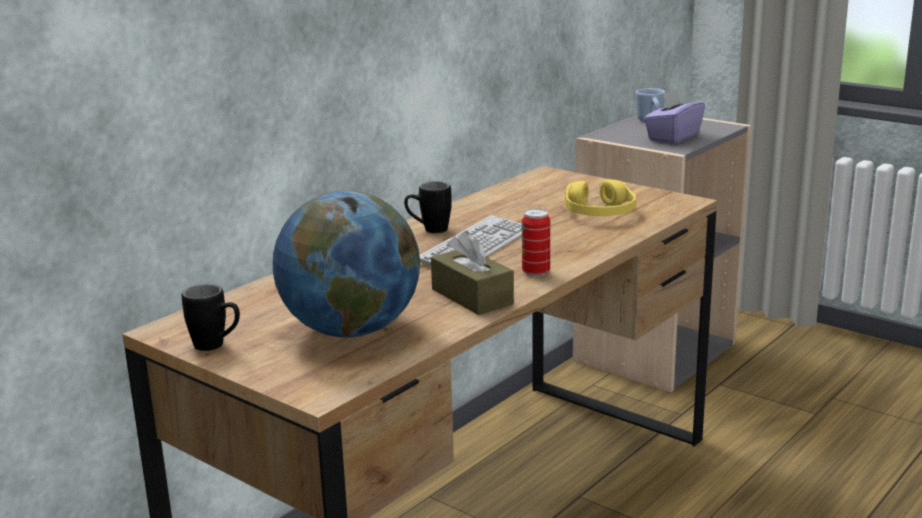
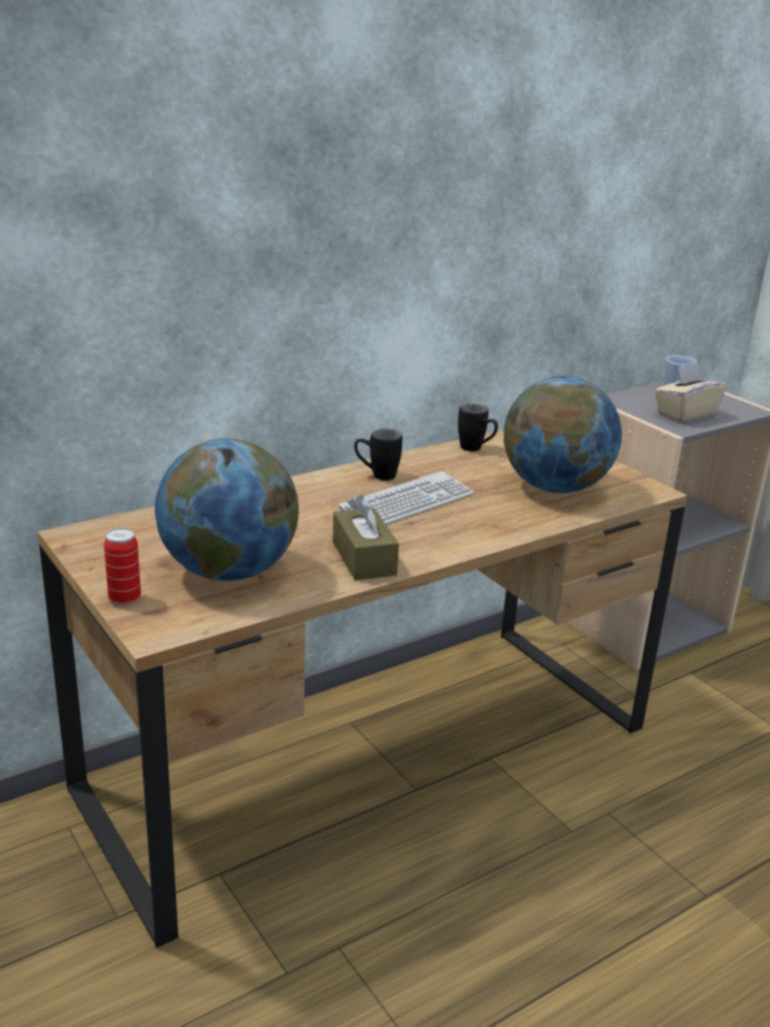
camera: 15 degrees right, 5 degrees up
black mug [182,284,240,351] -> black mug moved to [458,403,498,451]
can [522,208,550,277] -> can moved to [104,528,141,605]
yellow headphones [565,179,636,216] -> globe [504,376,622,493]
purple tissue box [644,89,705,144] -> beige tissue box [655,364,727,422]

